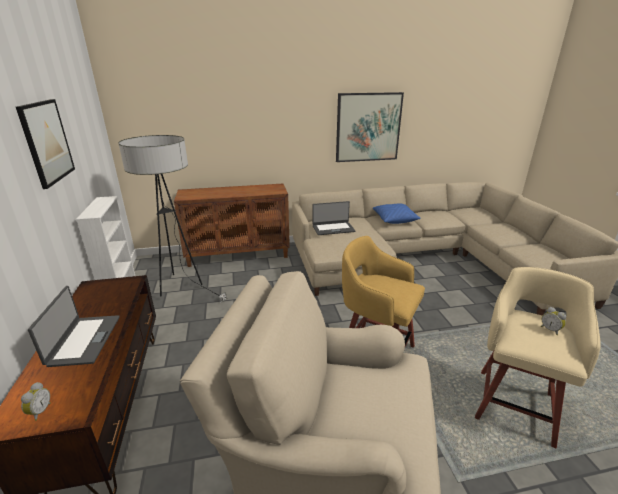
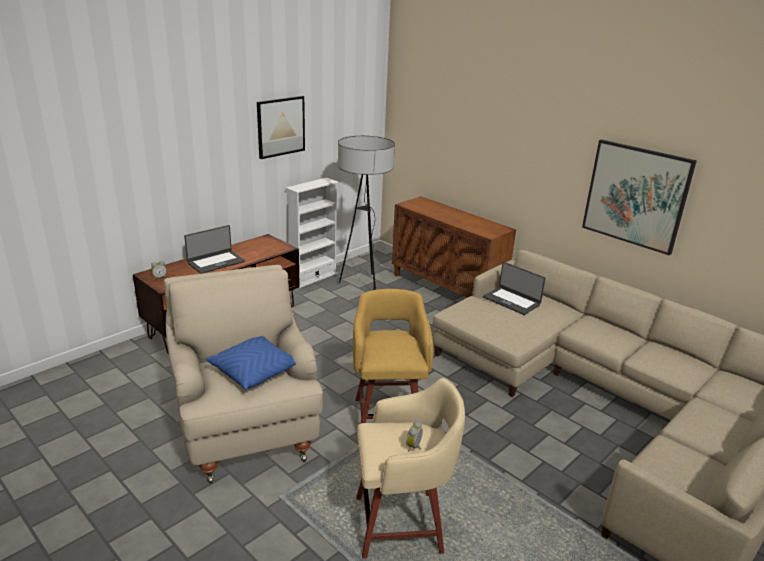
camera: 55 degrees right, 0 degrees up
blue pillow [373,204,421,224] -> blue pillow moved to [206,336,296,390]

